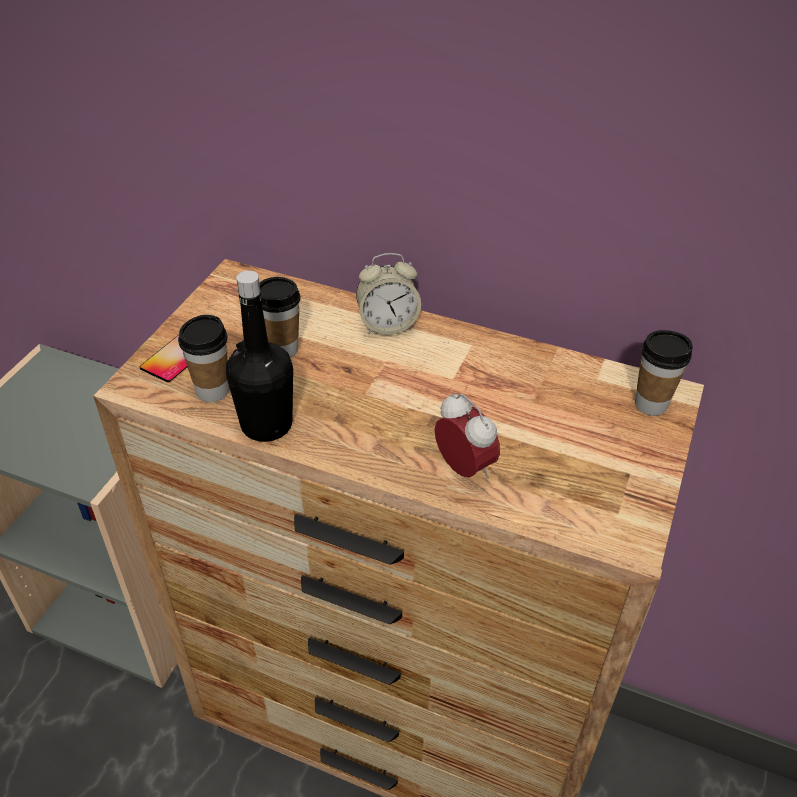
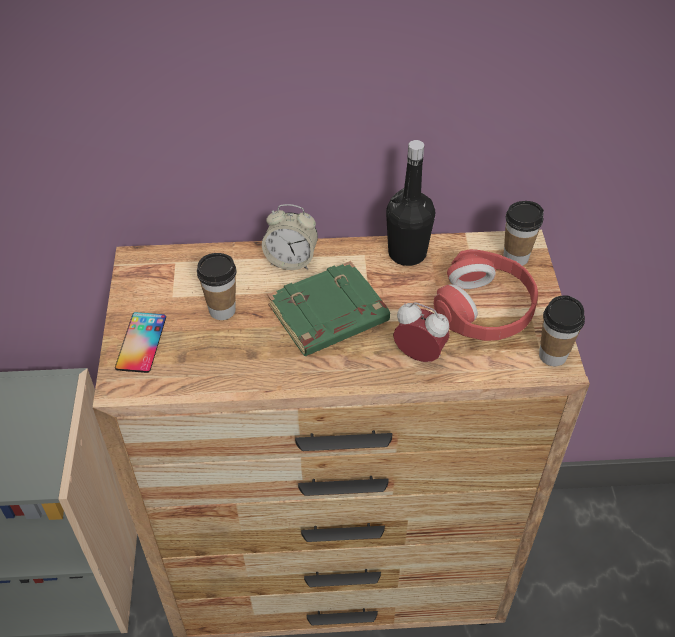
camera: 25 degrees left, 5 degrees up
cup [178,315,229,402] -> cup moved to [539,296,585,366]
black bottle [226,270,293,442] -> black bottle moved to [386,140,435,266]
alarm clock [356,253,421,335] -> alarm clock turned 45 degrees clockwise [262,204,318,270]
none -> green book [267,261,390,356]
none -> red headphones [434,249,538,341]

